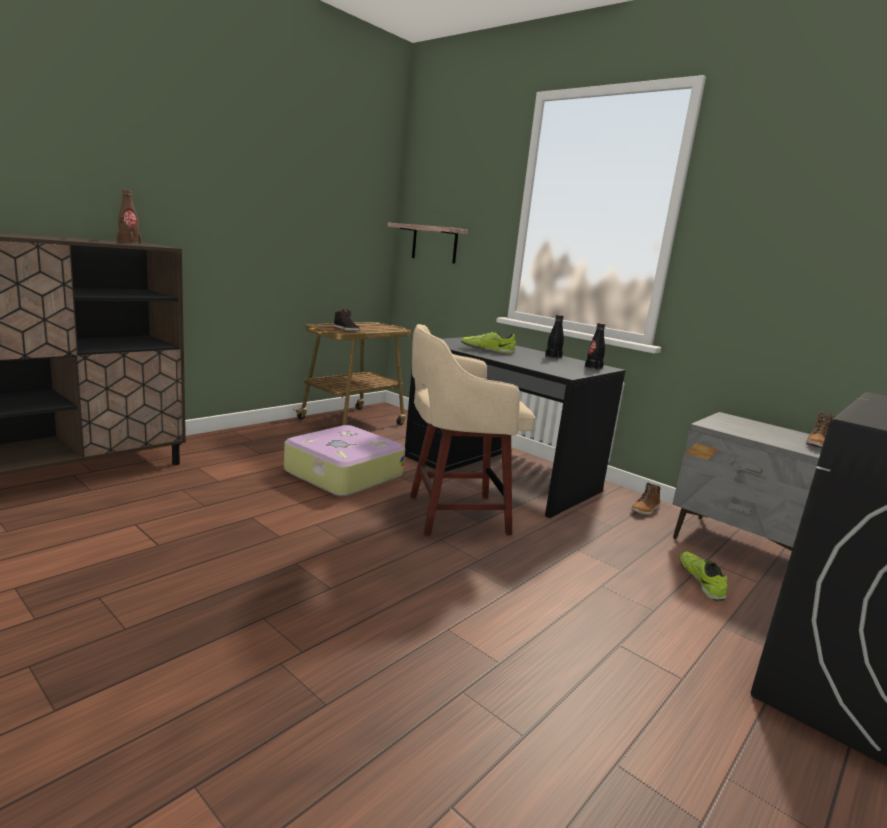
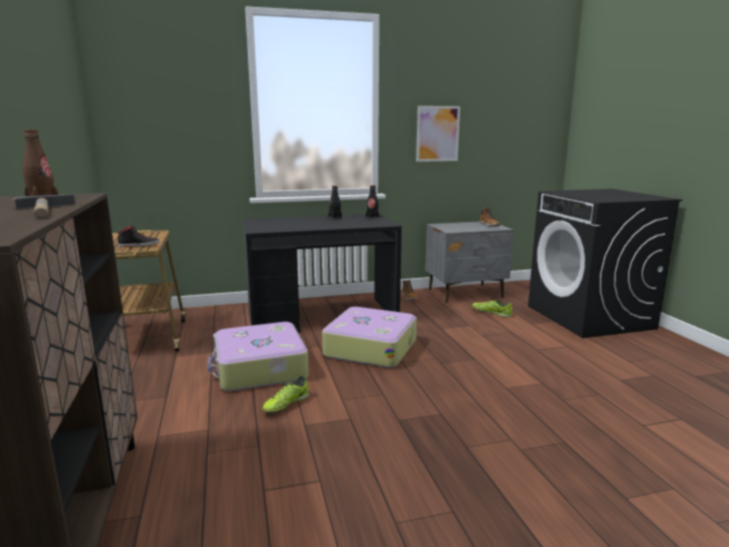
camera: 55 degrees left, 0 degrees up
shelf [388,223,468,264] -> none
beige stool [410,324,535,536] -> suitcase [322,307,417,368]
shoe [461,331,515,354] -> shoe moved to [262,375,309,414]
none -> hammer [14,194,76,217]
none -> picture [416,106,460,162]

